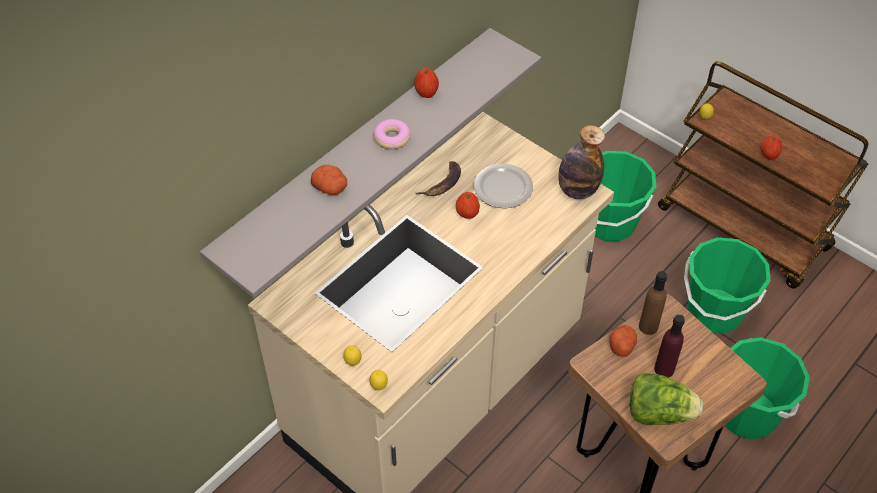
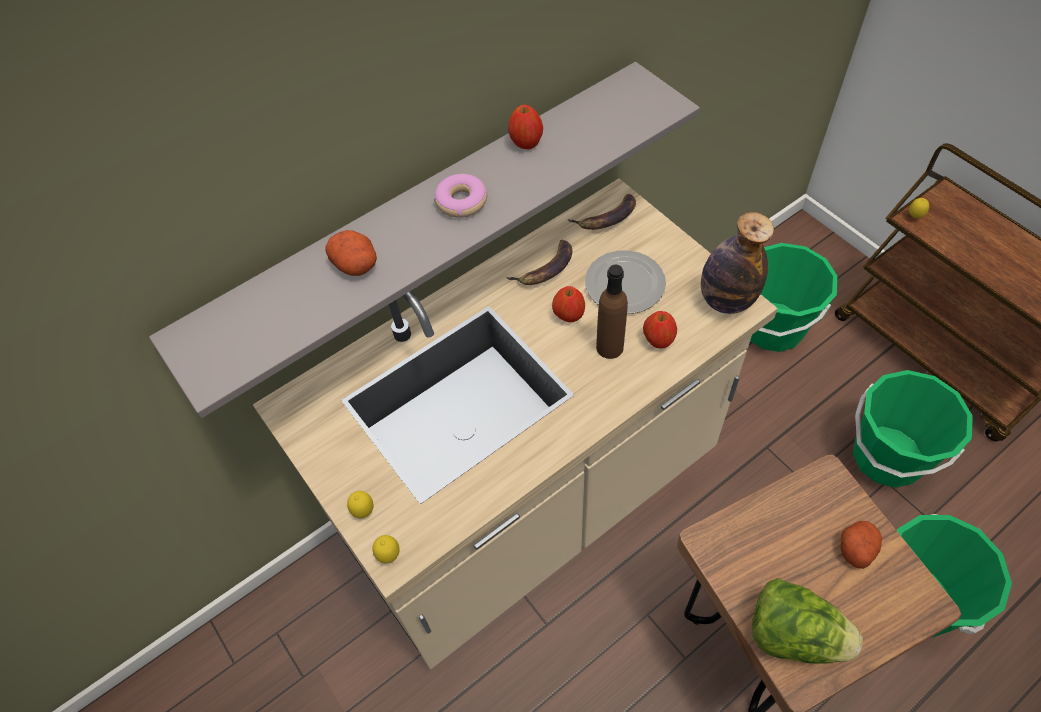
camera: 15 degrees right, 5 degrees up
potato [609,325,637,357] -> potato moved to [841,521,882,569]
brown bottle [639,271,667,335] -> brown bottle moved to [596,265,628,359]
purple bottle [654,315,685,378] -> none
apple [760,136,782,160] -> apple moved to [643,311,677,349]
none -> banana [568,193,636,230]

